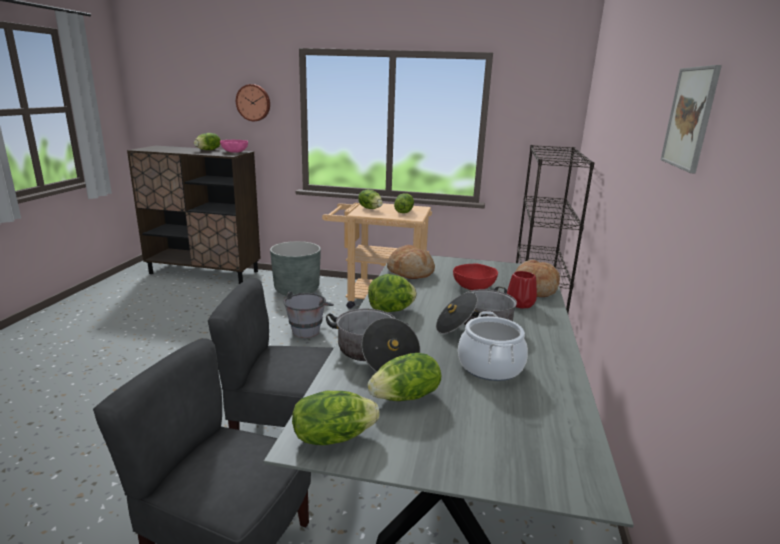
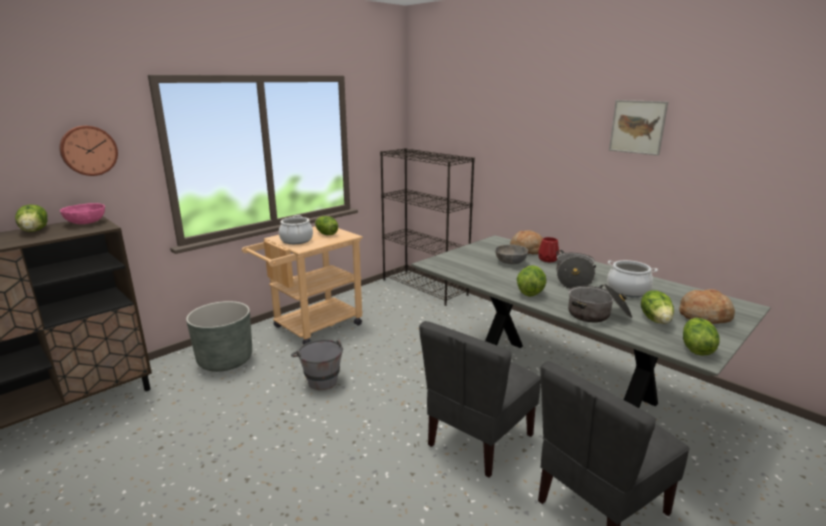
camera: 55 degrees left, 0 degrees up
lettuce [358,190,383,209] -> cooking pot [279,215,313,244]
bread [387,245,435,279] -> bread moved to [679,289,735,324]
red bowl [453,264,498,290] -> grey bowl [495,244,528,264]

